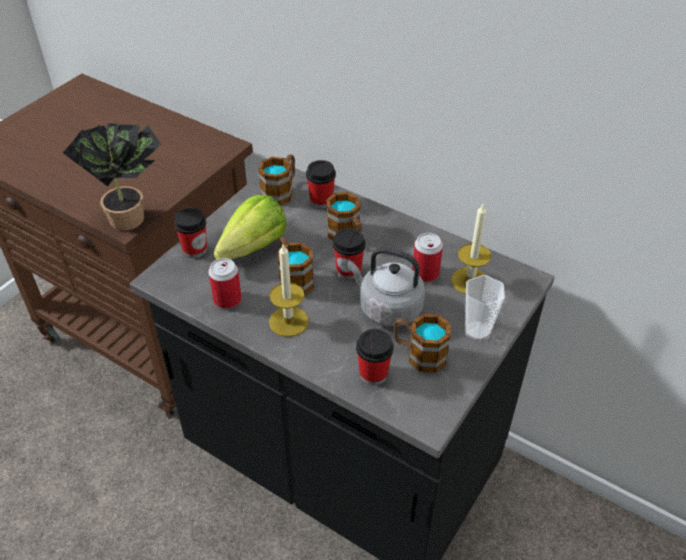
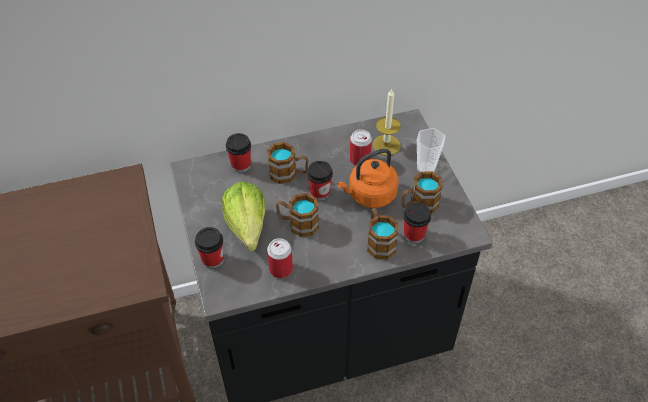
camera: 50 degrees left, 5 degrees up
potted plant [63,123,161,231] -> none
mug [258,155,295,206] -> mug moved to [367,208,398,259]
candle [269,244,309,337] -> none
grey kettle [347,247,425,327] -> orange kettle [337,148,399,208]

